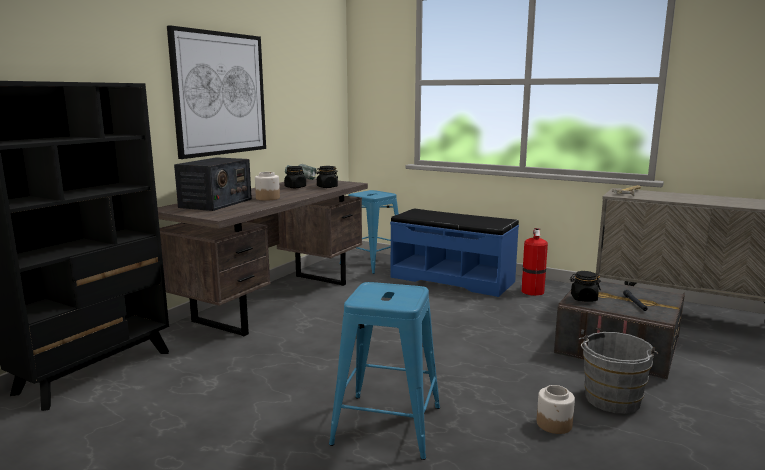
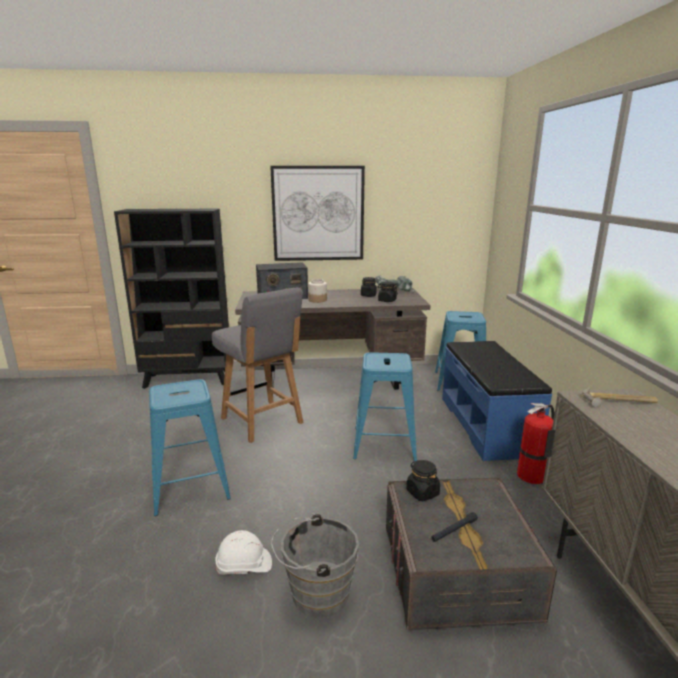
camera: 55 degrees right, 5 degrees up
jar [537,385,575,434] -> white hard hat [215,530,272,575]
none -> grey chair [212,288,304,443]
none -> blue stool [353,352,417,462]

